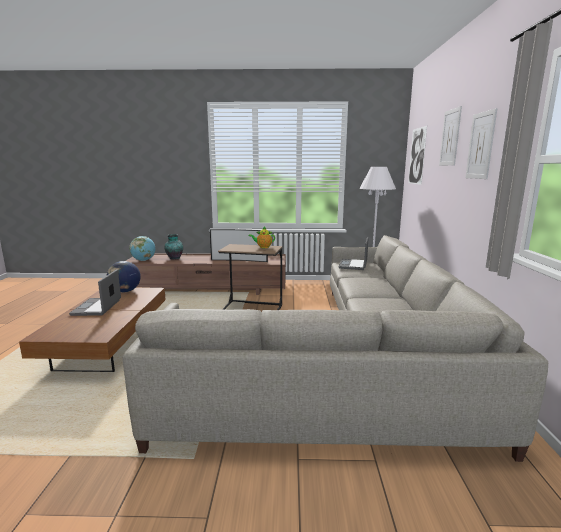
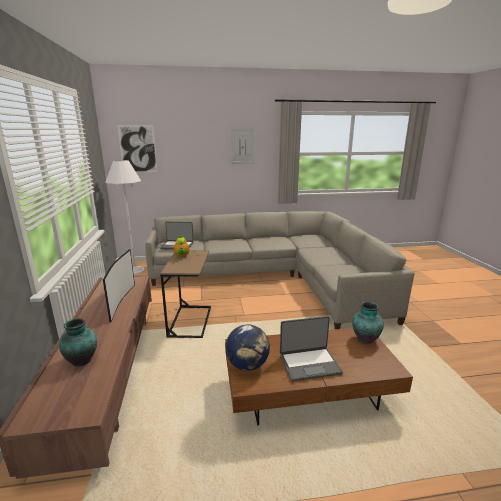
camera: 100 degrees left, 5 degrees up
globe [129,236,155,261] -> none
picture [439,106,462,166] -> none
none -> vase [352,302,384,344]

